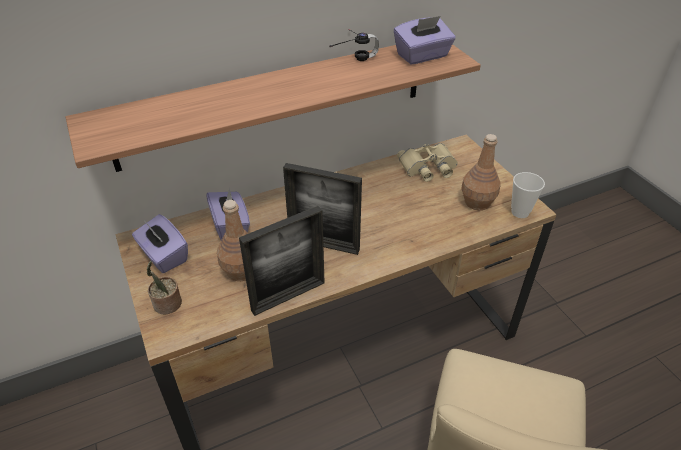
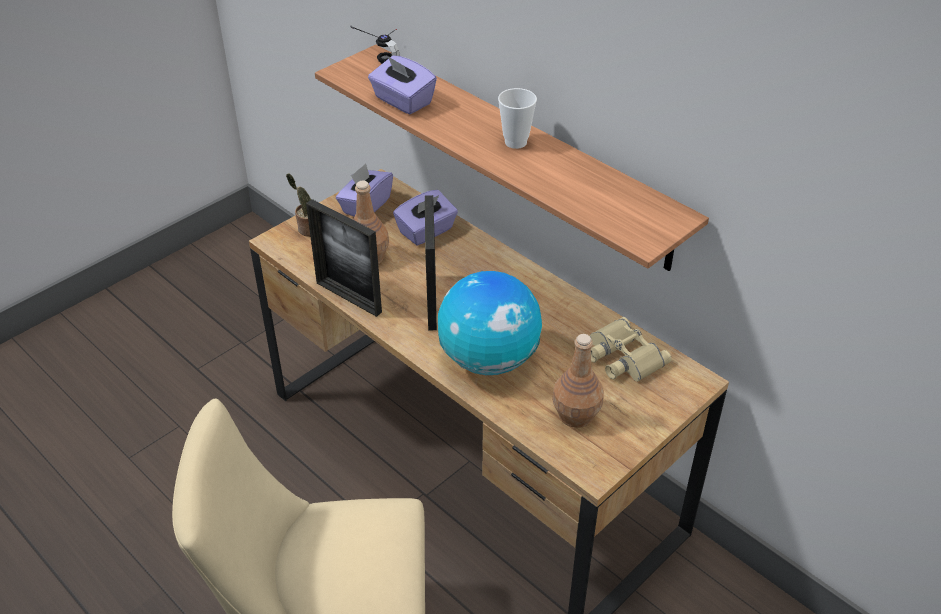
camera: 70 degrees right, 0 degrees up
headphones [329,29,379,61] -> headphones moved to [350,26,400,64]
purple tissue box [394,16,456,64] -> purple tissue box moved to [368,55,437,114]
cup [511,172,545,218] -> cup moved to [498,88,537,149]
none -> globe [438,271,542,375]

